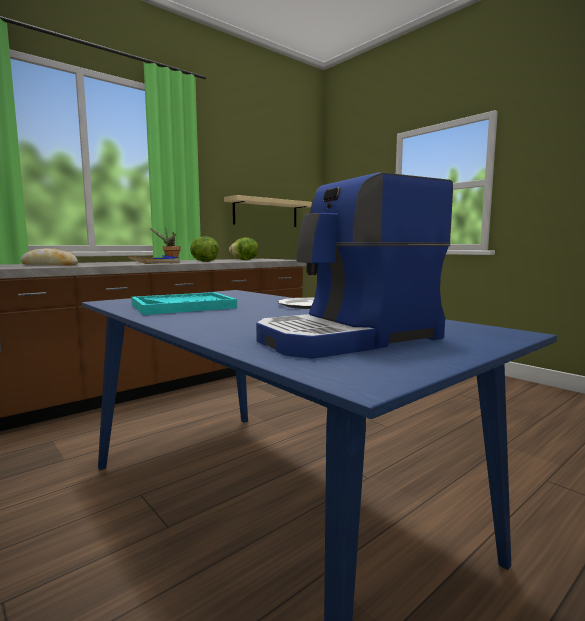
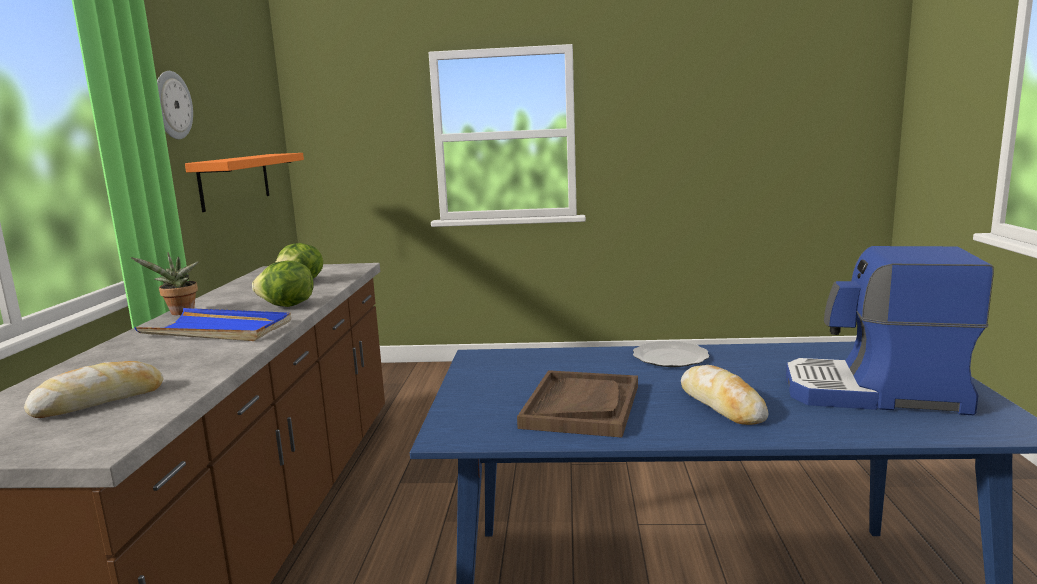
camera: 45 degrees left, 5 degrees up
turquoise tray [131,292,237,315] -> brown tray [517,370,638,438]
beige shelf [224,195,312,227] -> orange shelf [185,153,304,212]
coffee machine [256,172,453,359] -> coffee machine turned 90 degrees clockwise [786,246,994,415]
none -> wall clock [157,71,193,139]
none -> bread [681,365,768,425]

